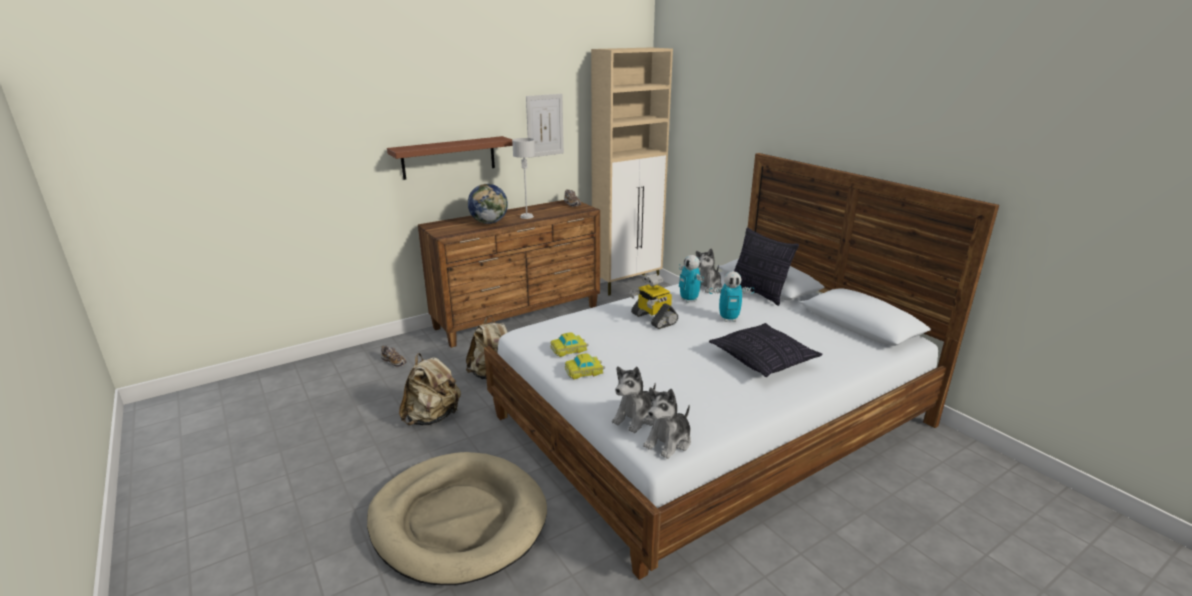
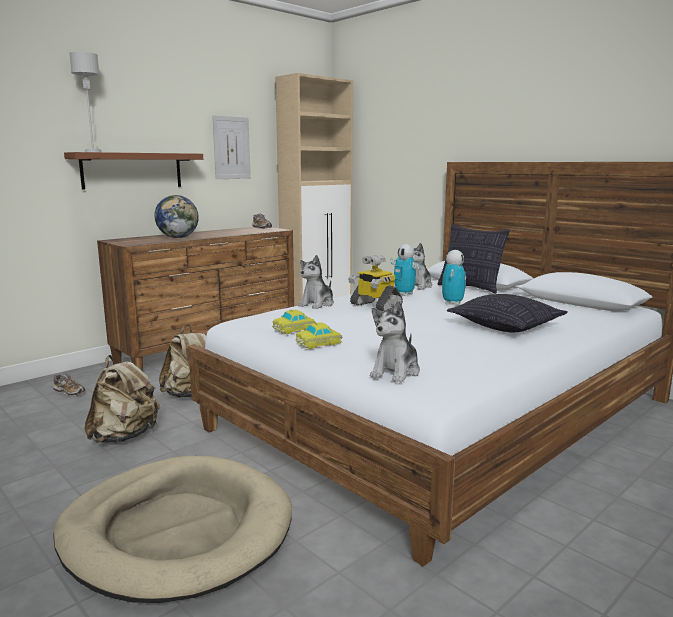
camera: 10 degrees left, 10 degrees down
grey table lamp [512,138,535,219] -> grey table lamp moved to [69,52,101,152]
plush toy [643,388,691,459] -> plush toy moved to [298,255,334,309]
toy robot [709,271,754,322] -> toy robot turned 60 degrees counterclockwise [442,250,466,305]

